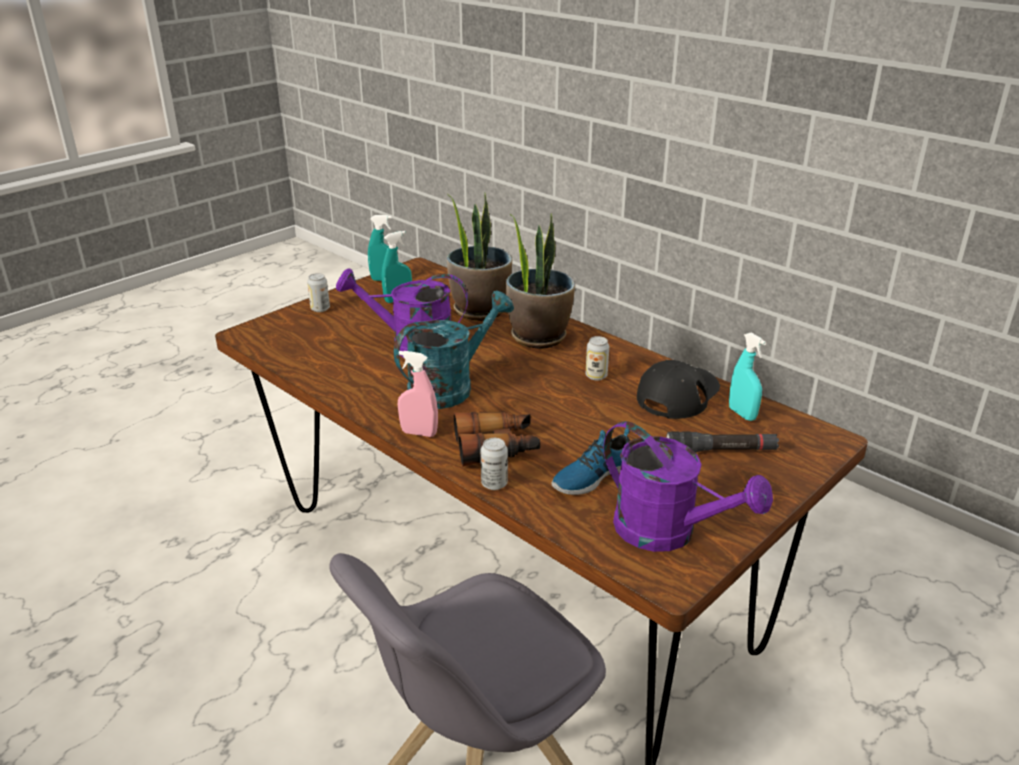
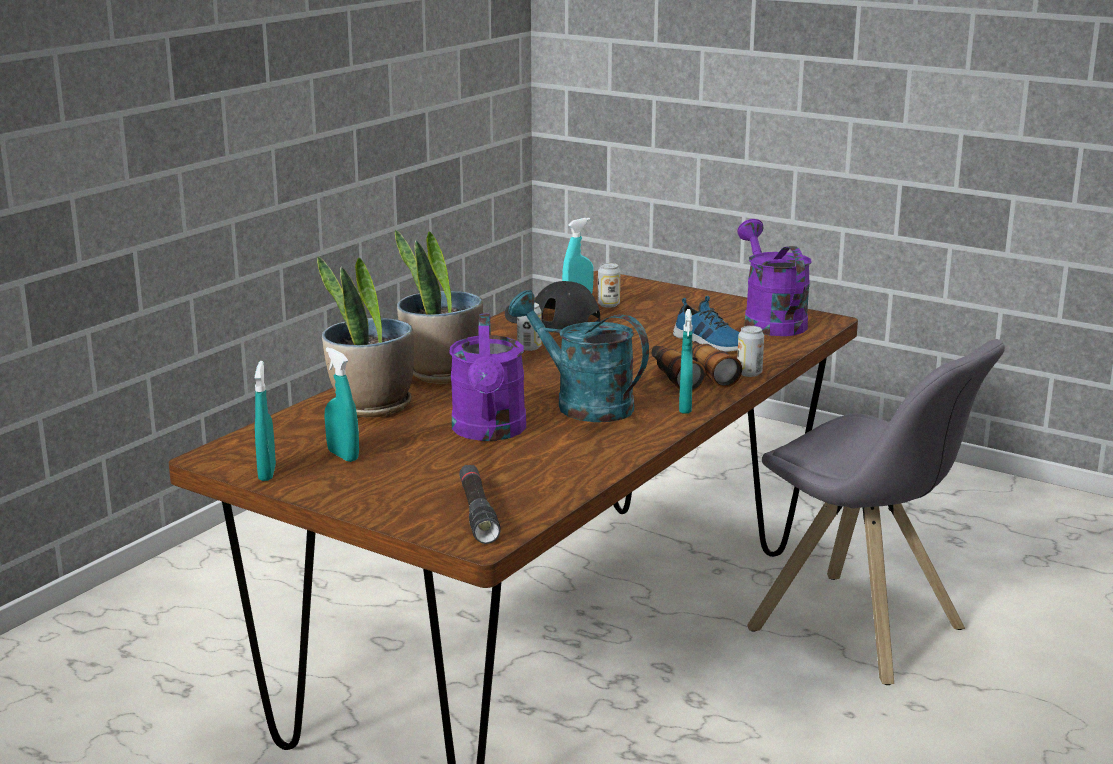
camera: 100 degrees left, 10 degrees down
can [307,273,330,312] -> can moved to [598,263,620,308]
pink spray bottle [398,351,438,437] -> turquoise spray bottle [679,309,693,414]
purple watering can [603,421,773,552] -> purple watering can turned 45 degrees counterclockwise [737,219,811,336]
black flashlight [666,431,779,452] -> black flashlight moved to [459,465,501,544]

